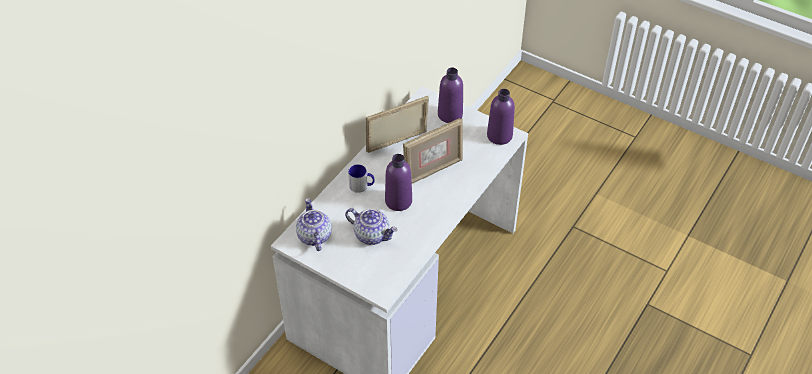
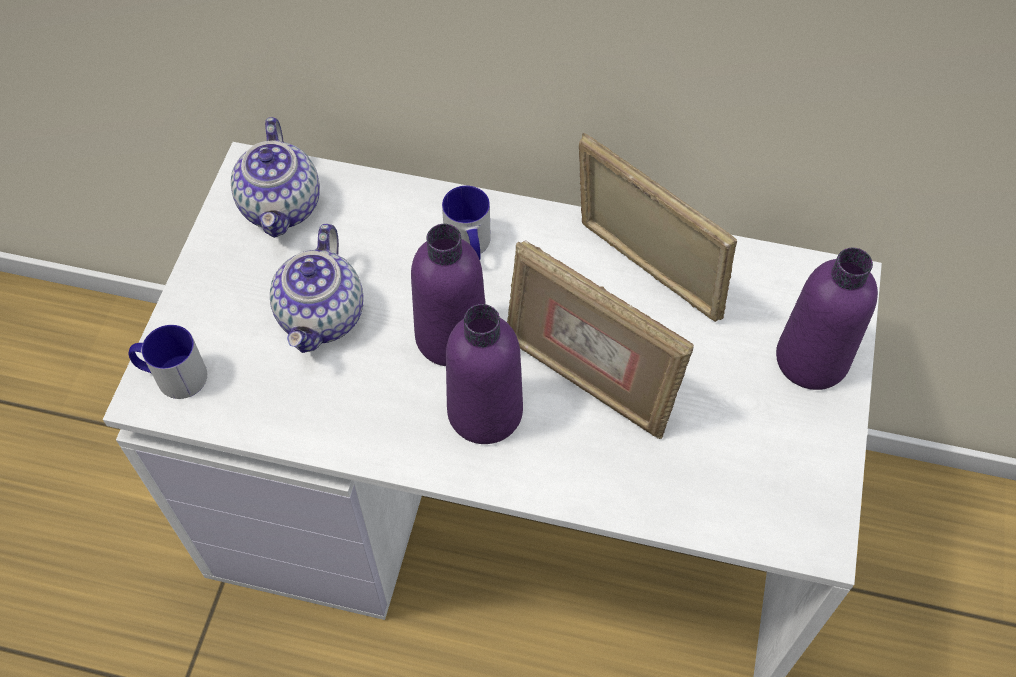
camera: 70 degrees right, 10 degrees up
teapot [296,198,332,251] -> teapot turned 120 degrees clockwise [231,117,320,238]
purple bottle [487,89,515,145] -> purple bottle moved to [446,304,523,444]
none -> mug [129,325,207,399]

